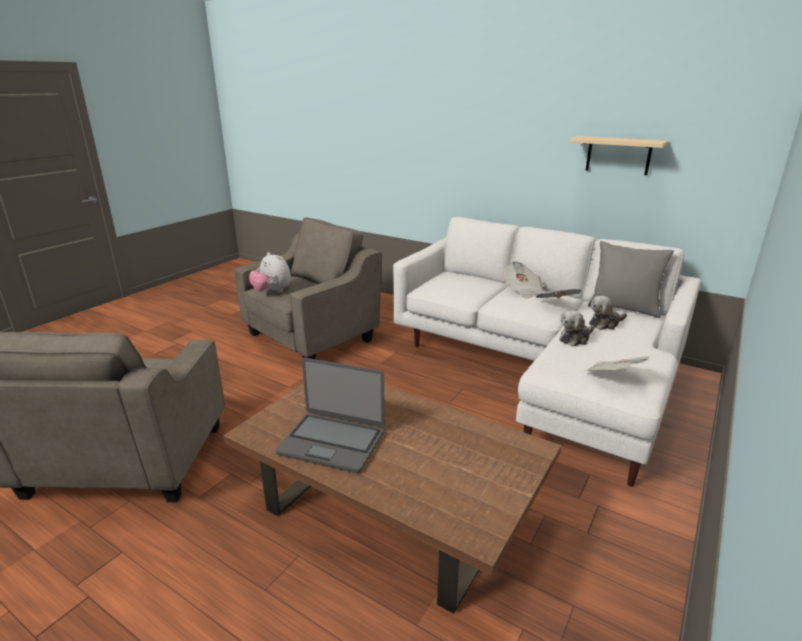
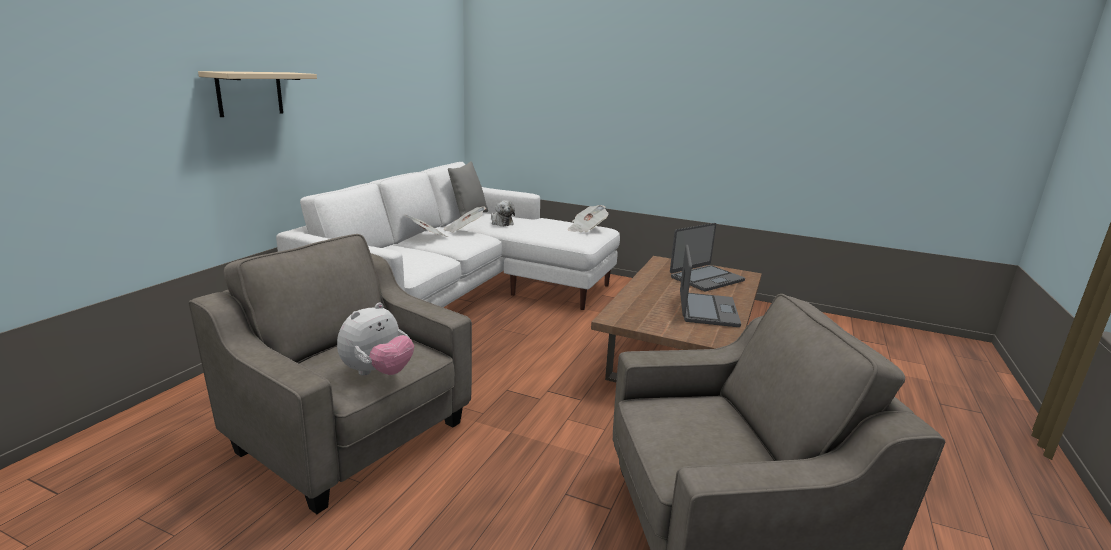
camera: 100 degrees left, 5 degrees down
plush toy [559,310,594,346] -> none
beige shelf [569,136,668,176] -> beige shelf moved to [198,71,317,117]
none -> laptop [670,223,745,291]

